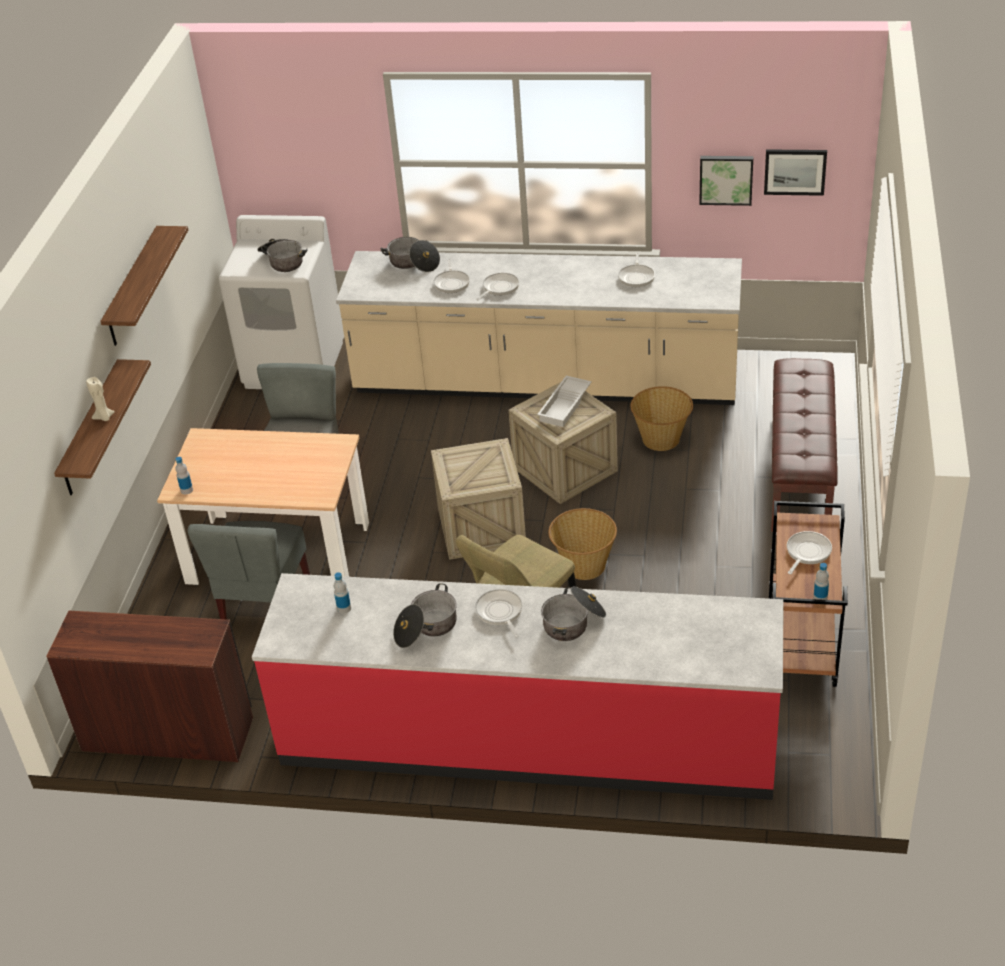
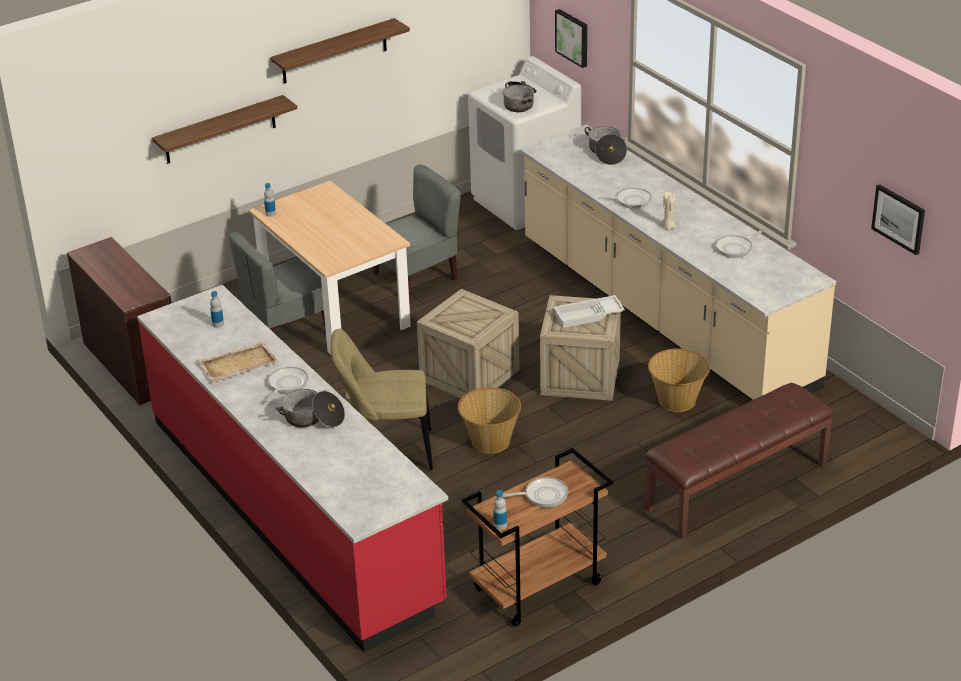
camera: 45 degrees right, 5 degrees down
beige candle [86,377,115,421] -> beige candle moved to [659,192,678,231]
cooking pot [393,583,457,648] -> beige tray [198,341,279,382]
frying pan [433,259,470,293] -> none
picture [699,156,753,206] -> picture moved to [555,9,587,68]

